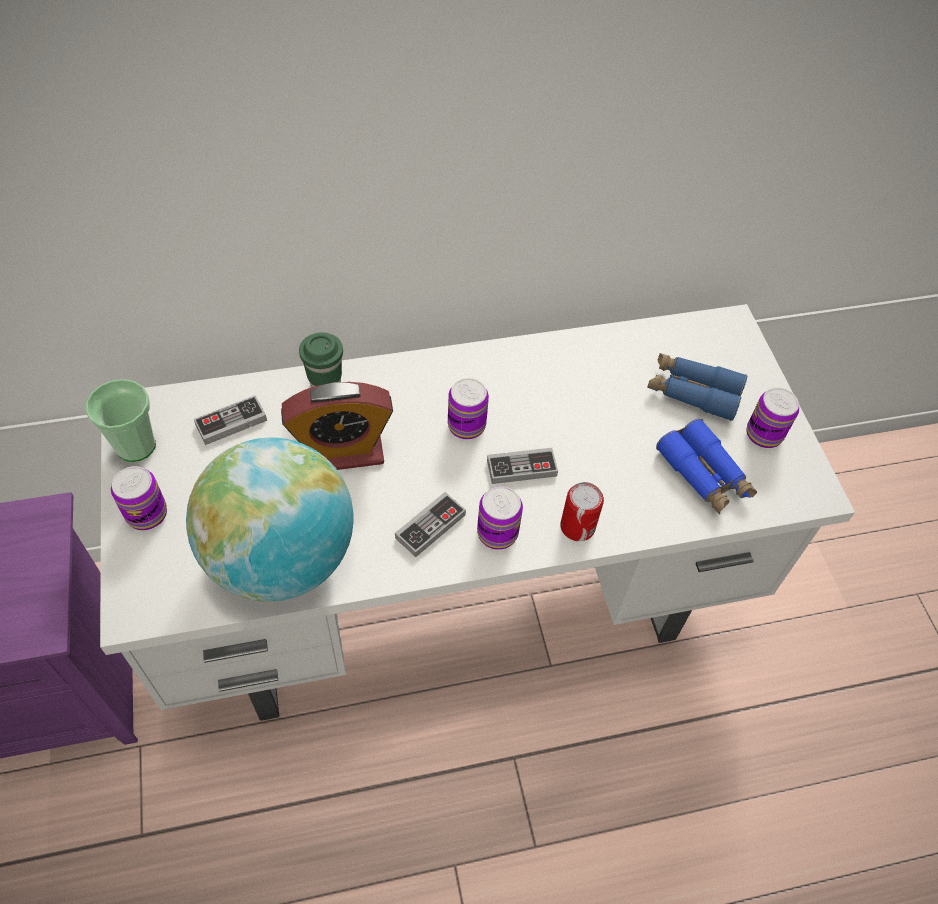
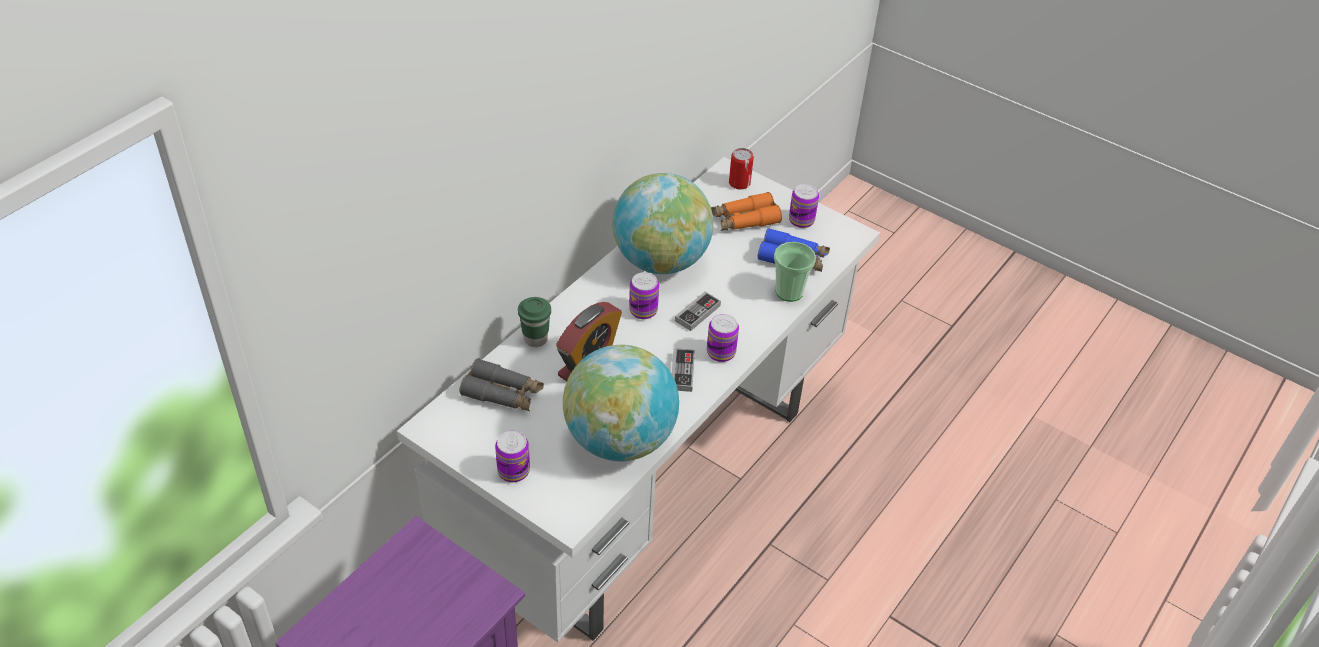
camera: 40 degrees left, 10 degrees down
cup [85,379,156,462] -> cup moved to [774,242,816,302]
game controller [194,396,267,445] -> grey binoculars [459,358,544,411]
can [560,482,604,541] -> can moved to [729,148,754,190]
blue binoculars [647,353,748,421] -> orange binoculars [711,192,782,231]
none -> globe [612,173,714,274]

